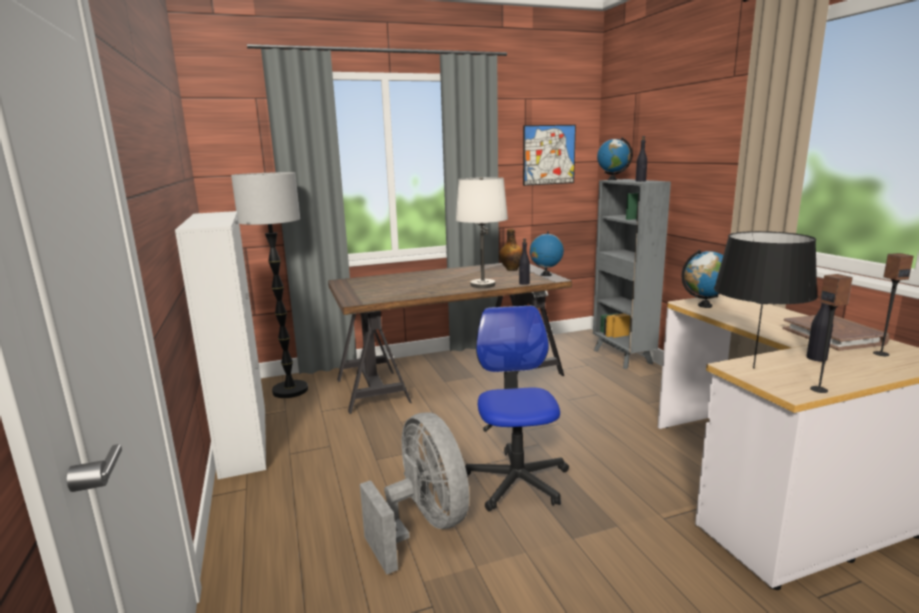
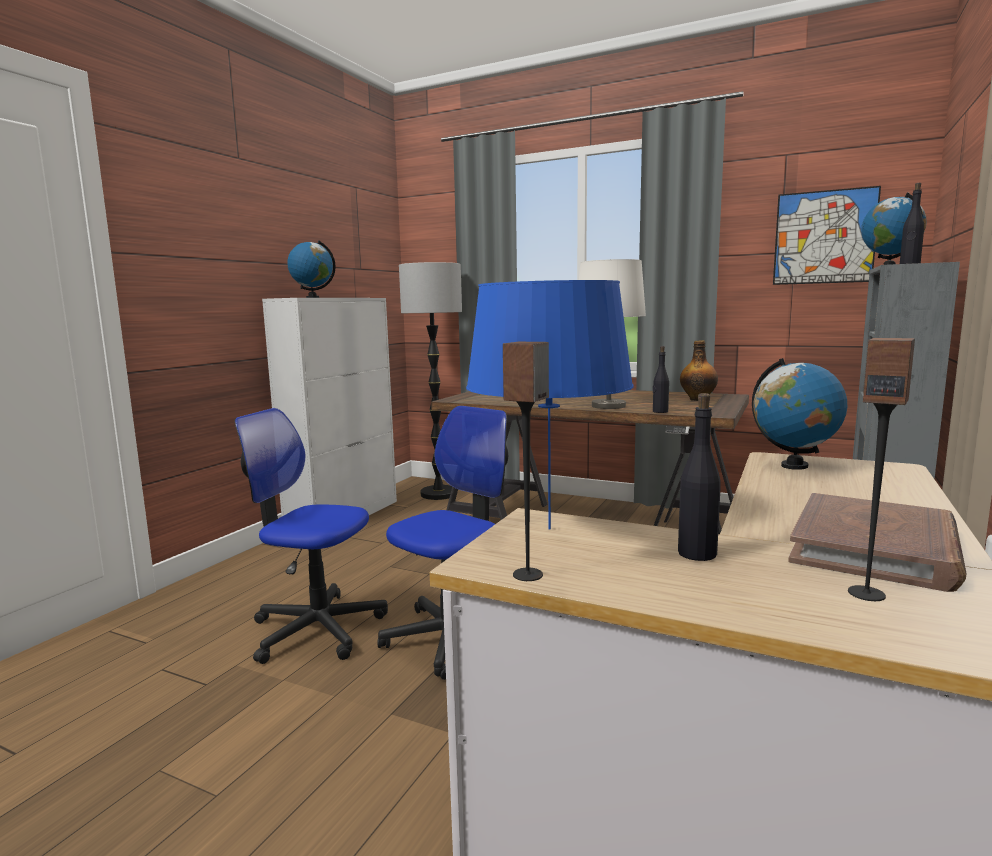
camera: 45 degrees right, 5 degrees down
grey fan [360,413,469,575] -> office chair [234,408,388,664]
globe [530,231,564,276] -> globe moved to [287,241,336,298]
black table lamp [714,231,818,369] -> blue table lamp [466,280,634,529]

